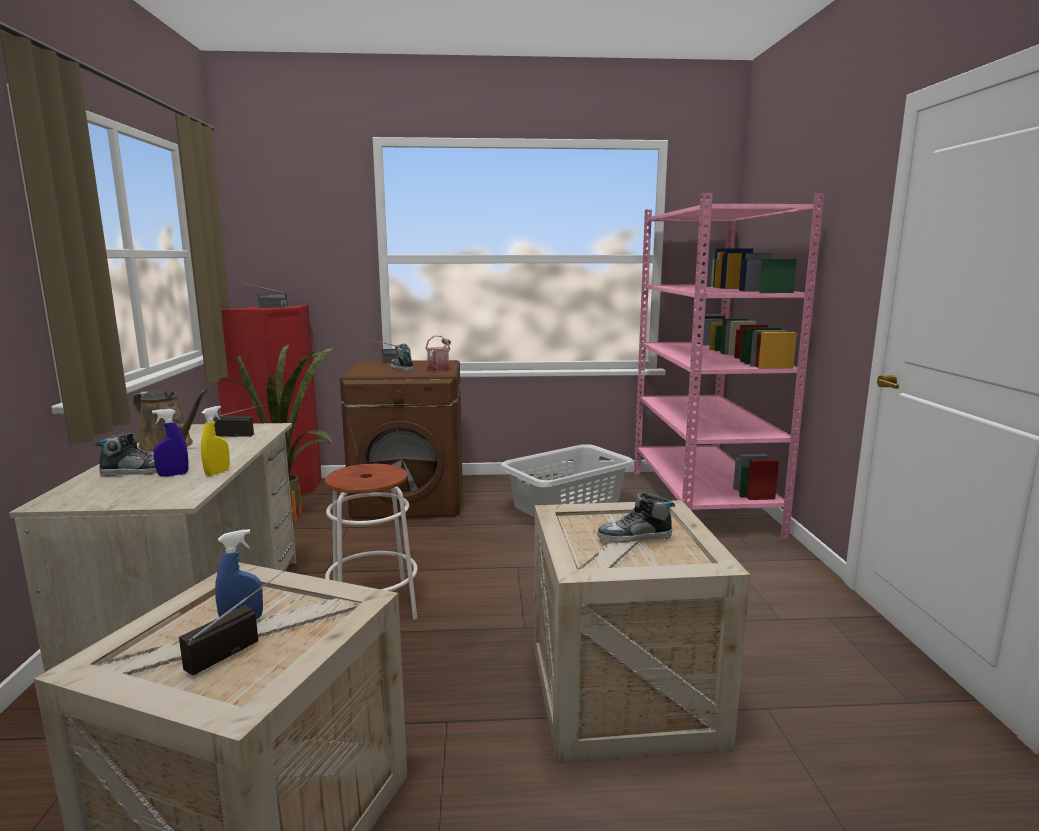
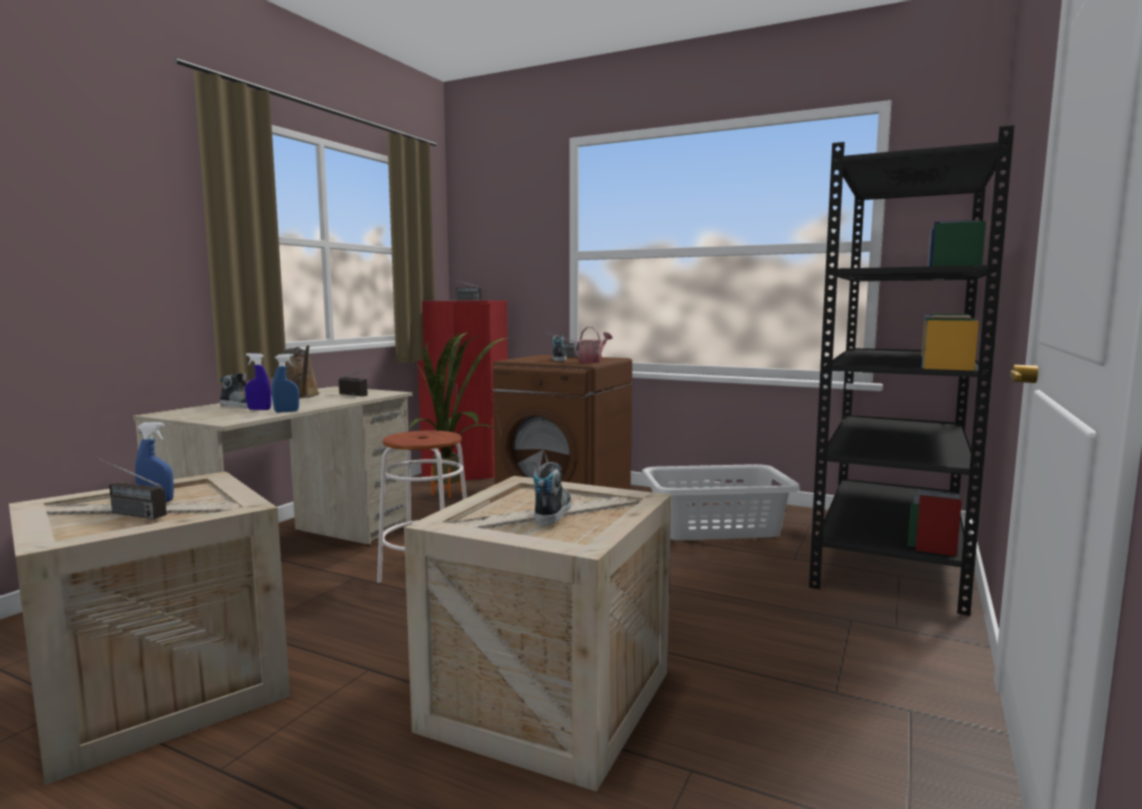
camera: 30 degrees right, 5 degrees down
radio [179,570,284,676] -> radio turned 135 degrees counterclockwise [96,457,167,519]
yellow spray bottle [201,406,230,476] -> blue spray bottle [272,354,299,413]
shoe [598,492,675,542] -> shoe turned 75 degrees clockwise [533,462,571,525]
pink bookcase [634,193,825,540] -> black bookcase [809,125,1014,616]

